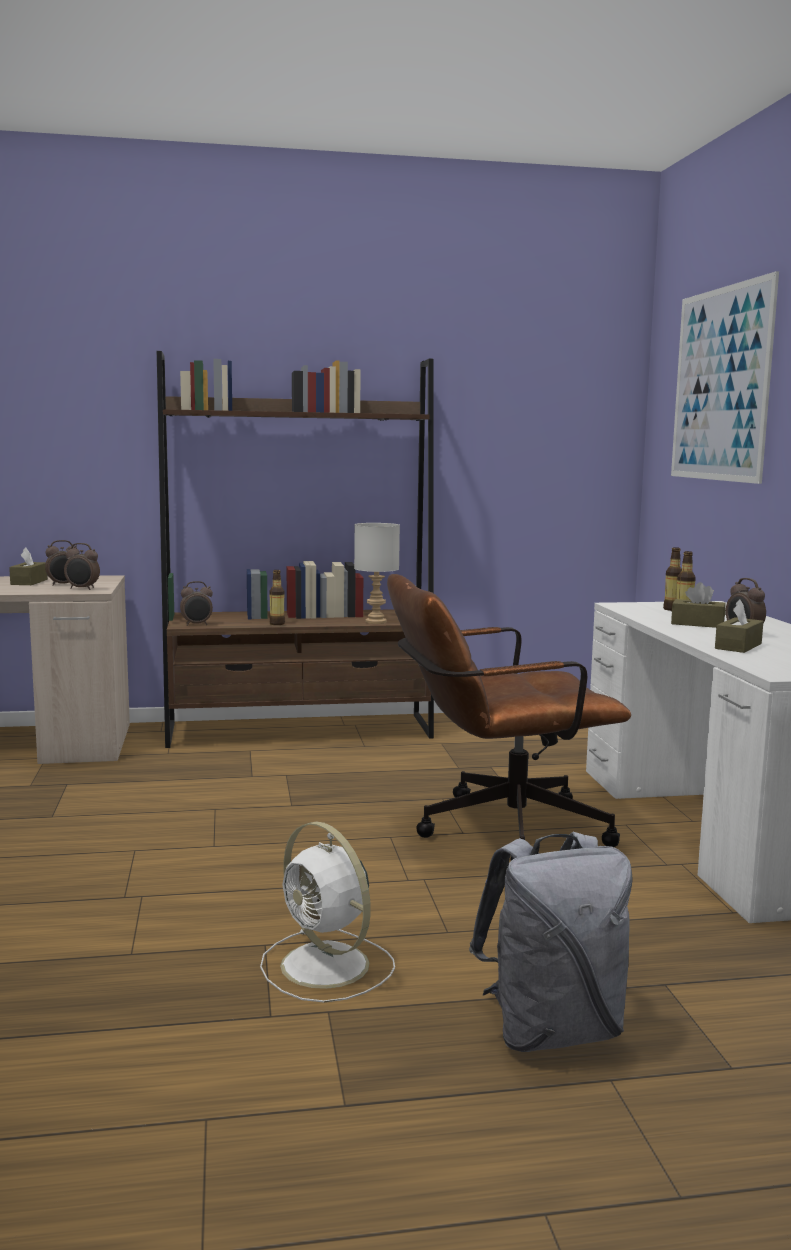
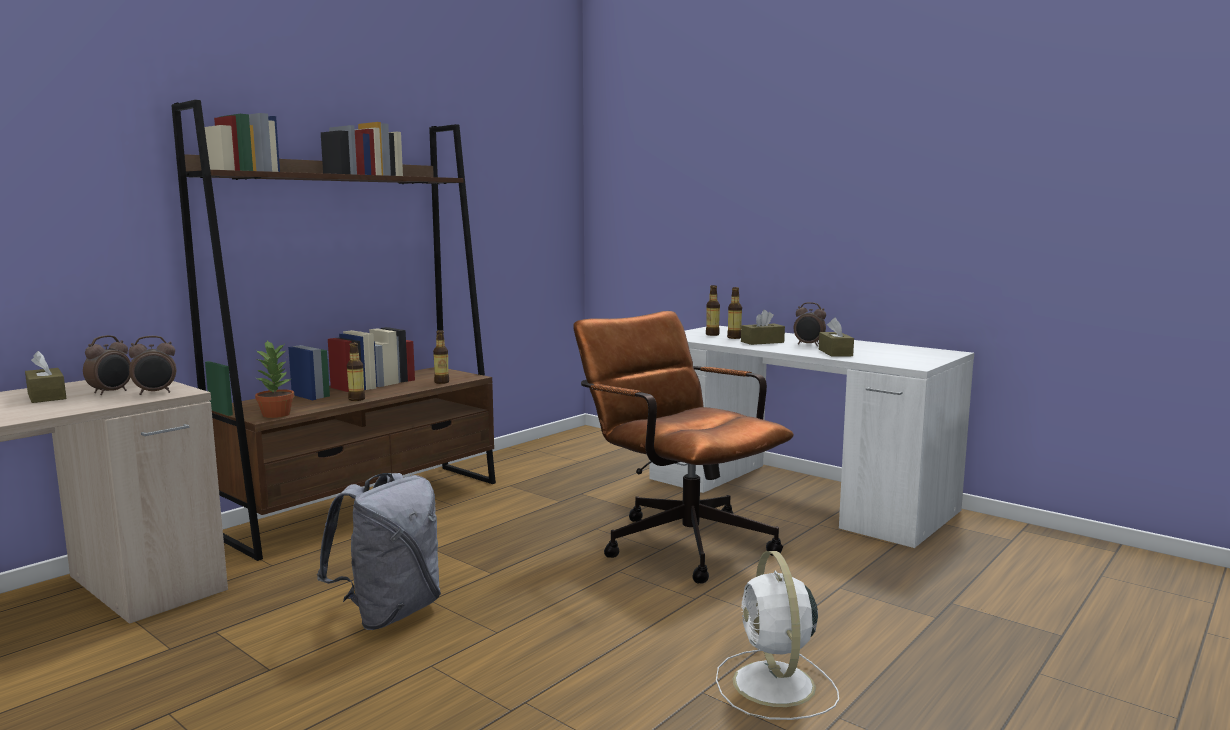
camera: 40 degrees left, 0 degrees up
alarm clock [180,581,213,626] -> potted plant [255,340,294,418]
white fan [260,821,395,1003] -> white fan turned 75 degrees clockwise [716,551,839,720]
grey table lamp [354,523,400,624] -> bottle [433,330,449,384]
brown office chair [387,574,631,860] -> brown office chair turned 105 degrees clockwise [573,311,794,583]
grey backpack [469,832,633,1052] -> grey backpack moved to [317,473,441,630]
picture [671,271,779,484] -> none

